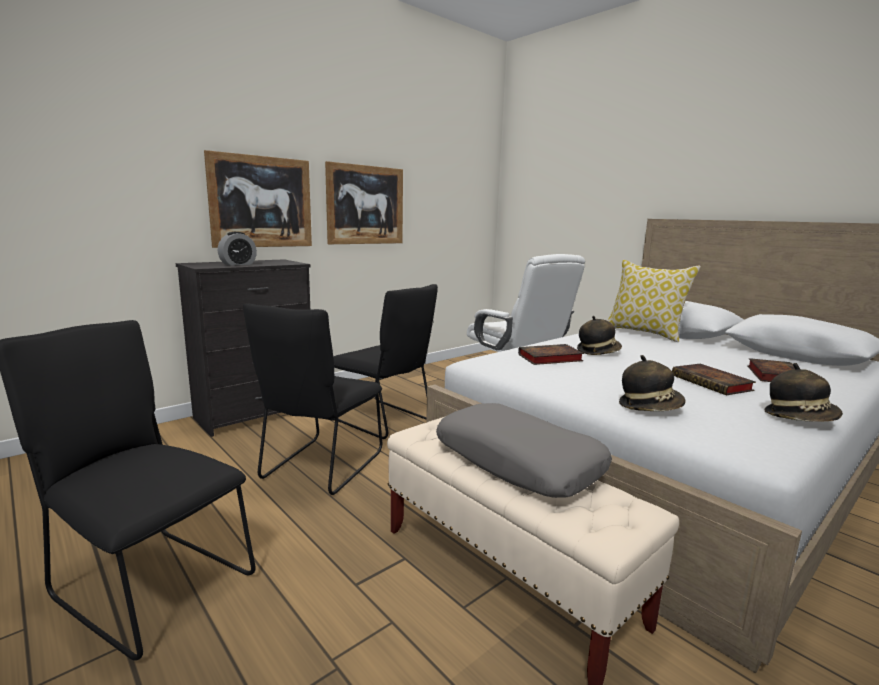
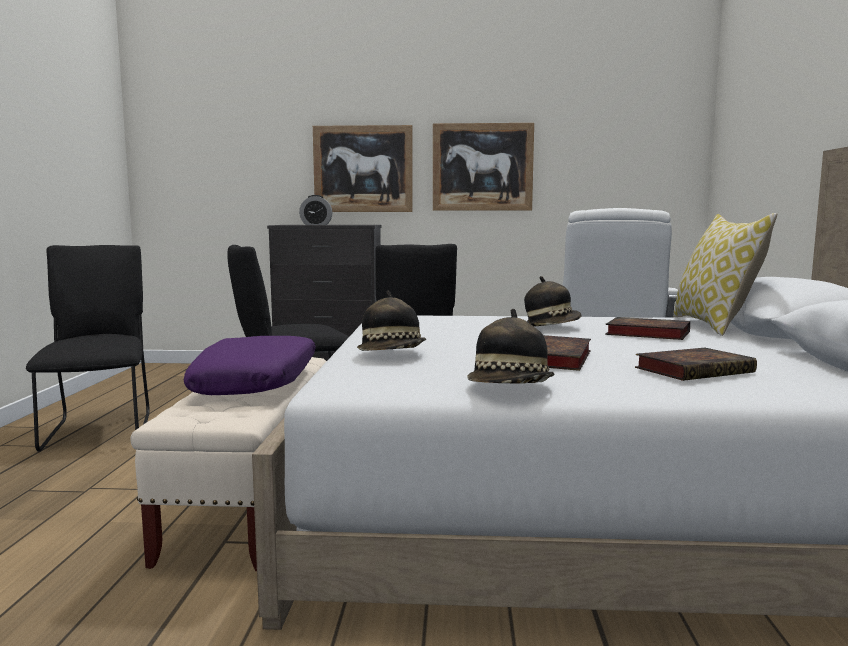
camera: 45 degrees right, 5 degrees down
grey pillow [436,403,612,498] -> purple pillow [184,336,316,395]
book [518,344,584,365] -> book moved to [605,317,690,340]

